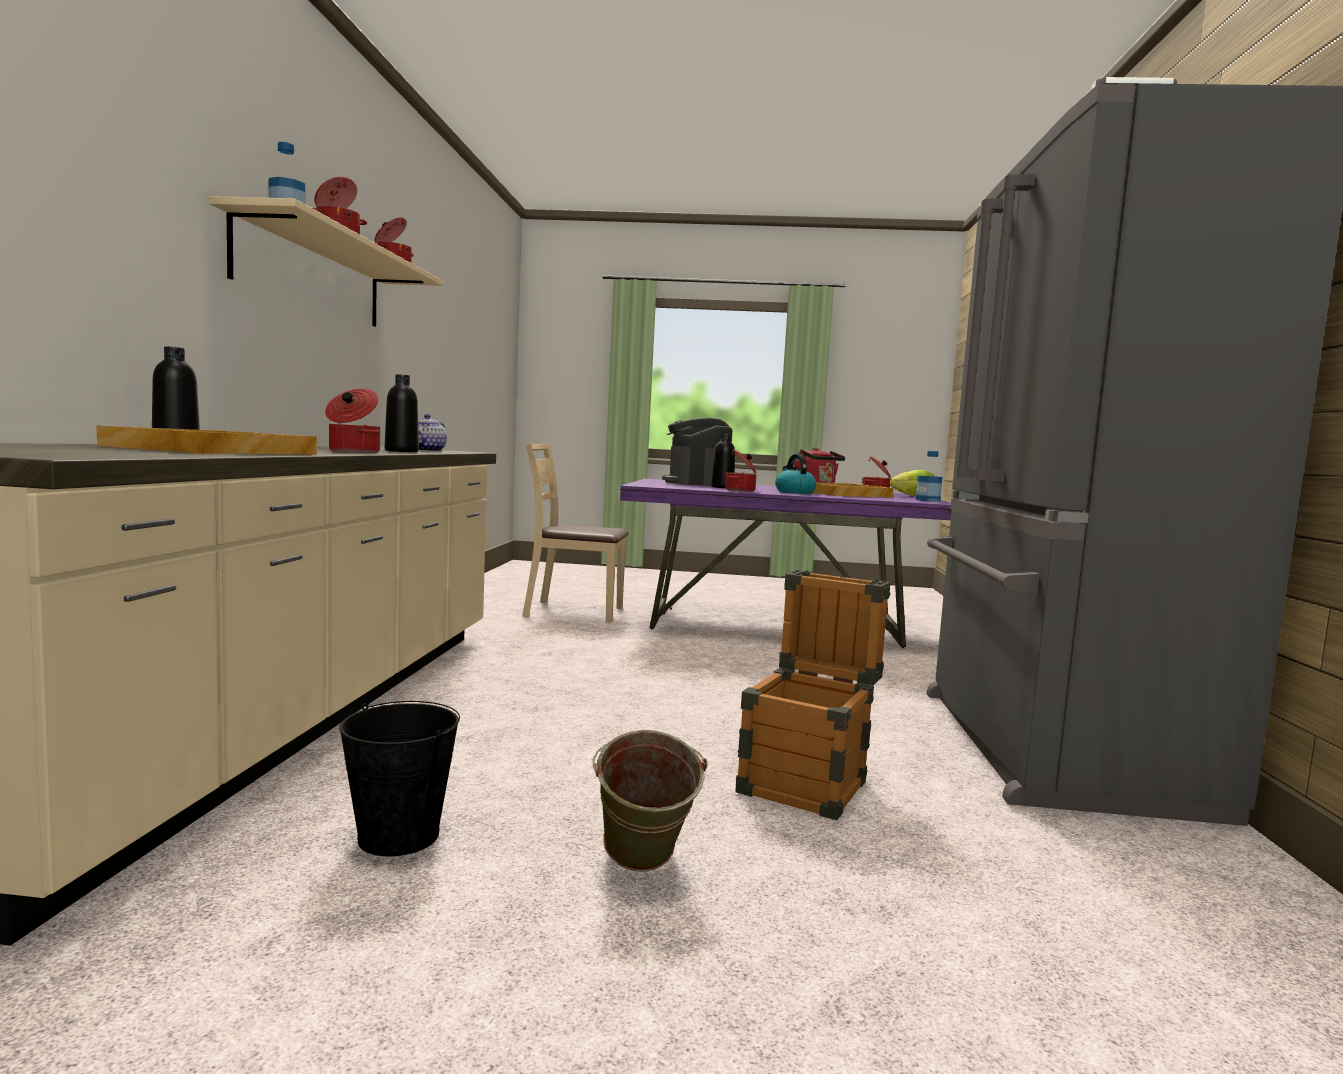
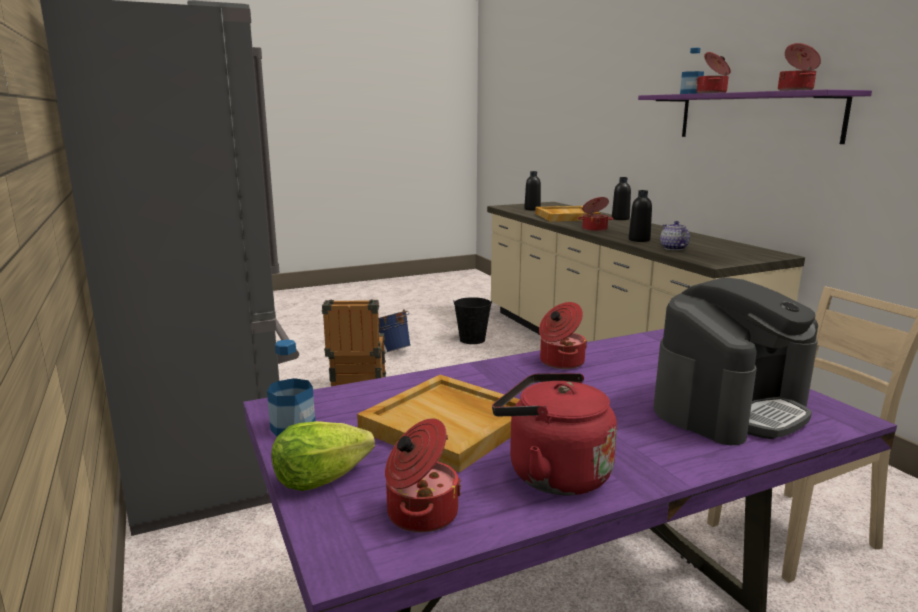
camera: 150 degrees right, 10 degrees up
beige shelf [209,196,443,327] -> purple shelf [638,89,872,144]
green bucket [593,730,708,872] -> blue bucket [379,309,411,352]
coffee machine [662,418,733,486] -> coffee machine turned 90 degrees clockwise [653,277,818,445]
black bottle [711,434,735,488] -> black bottle moved to [524,171,541,211]
kettle [775,454,816,494] -> none

